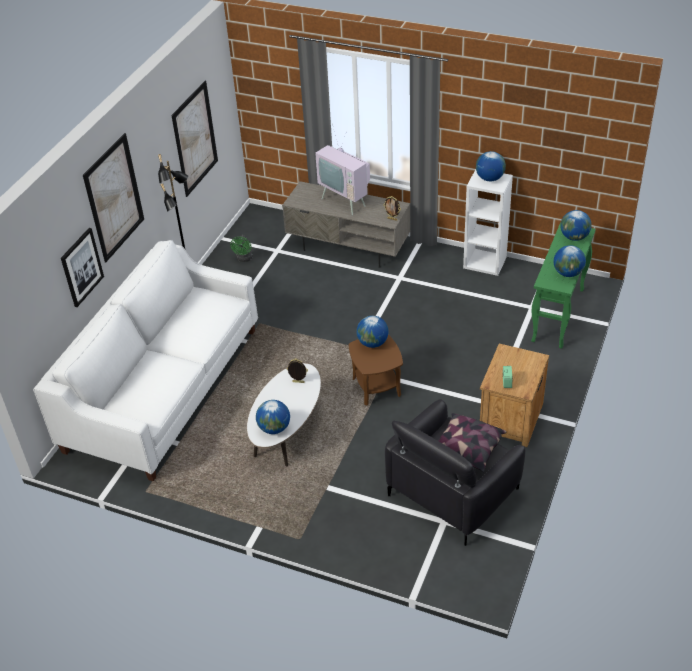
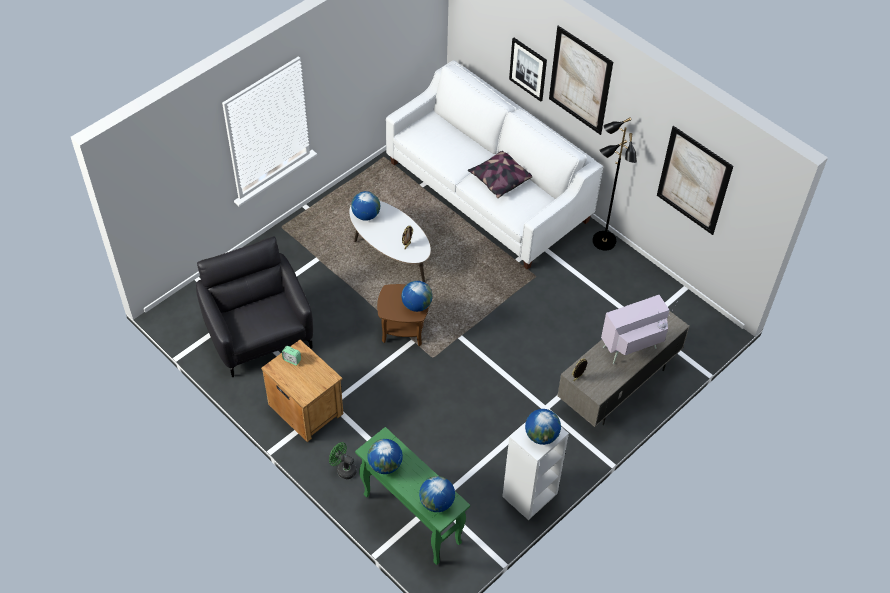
camera: 110 degrees right, 10 degrees up
green fan [230,235,253,262] -> green fan moved to [329,442,357,479]
pillow [438,413,507,472] -> pillow moved to [468,151,532,198]

